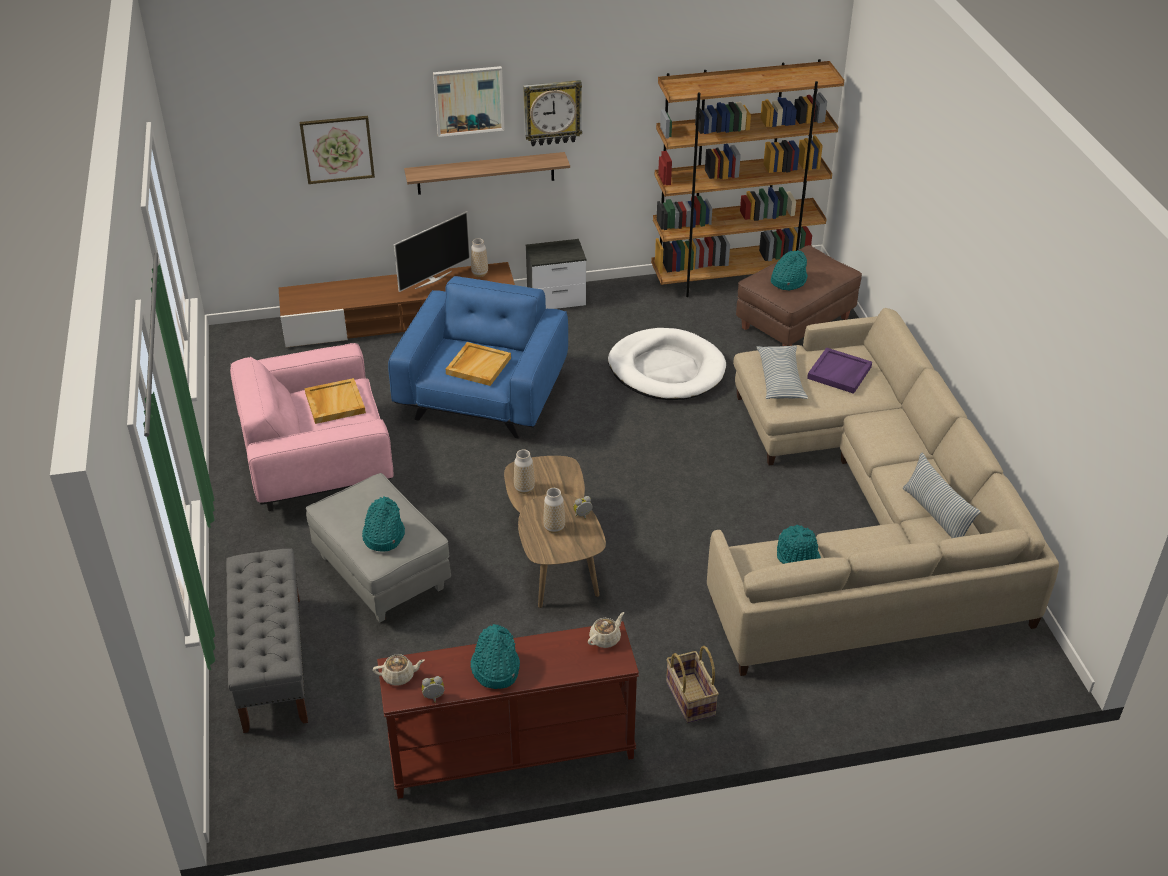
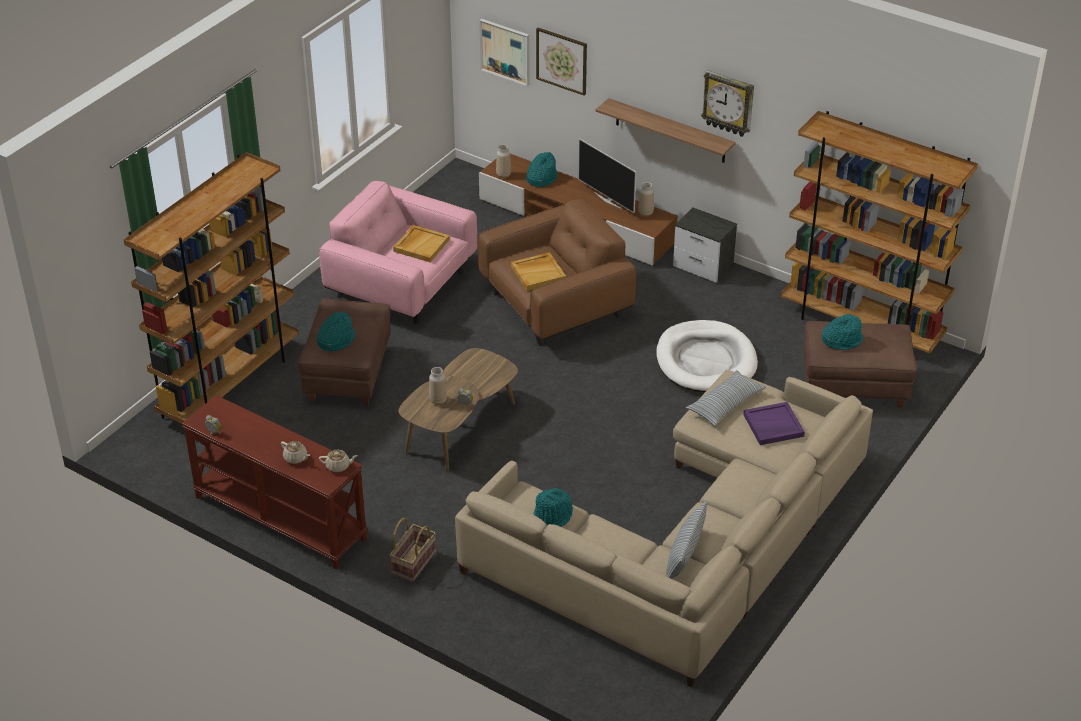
camera: 45 degrees right, 0 degrees up
grey bench [226,549,308,733] -> brown bookcase [123,152,299,425]
grey ottoman [306,473,451,622] -> brown ottoman [299,299,391,406]
beige teapot [373,654,425,686] -> beige teapot moved to [281,441,310,464]
blue armchair [388,276,568,439] -> brown armchair [477,199,637,346]
television [394,211,470,292] -> television turned 45 degrees clockwise [578,138,636,213]
picture [433,66,505,137] -> picture moved to [479,19,529,86]
turquoise hat [470,624,520,689] -> turquoise hat moved to [526,152,558,187]
vase [514,449,535,494] -> vase moved to [496,144,511,178]

